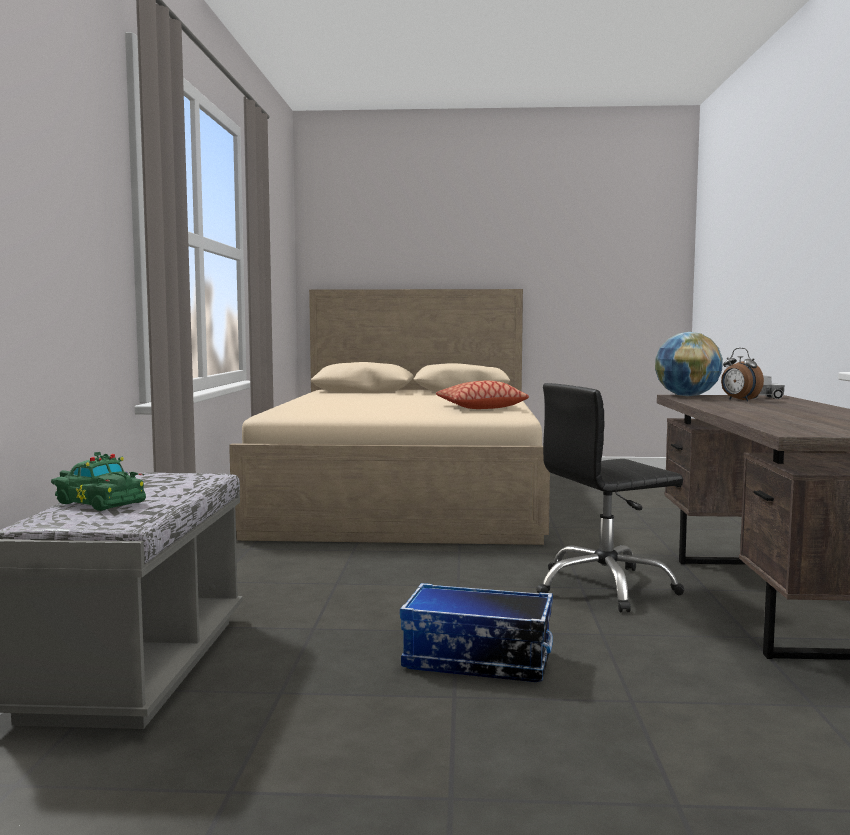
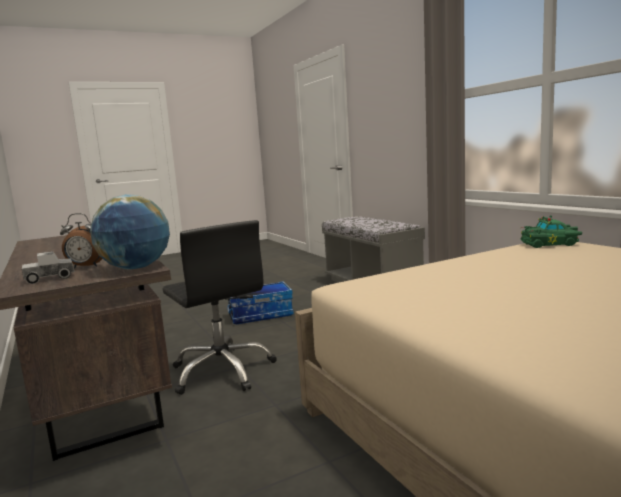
camera: 150 degrees right, 5 degrees up
green toy car [51,452,146,511] -> green toy car moved to [520,215,582,248]
pillow [436,381,529,409] -> none
black office chair [536,383,684,612] -> black office chair turned 105 degrees clockwise [163,220,277,395]
alarm clock [721,348,764,401] -> alarm clock turned 150 degrees clockwise [60,213,102,268]

